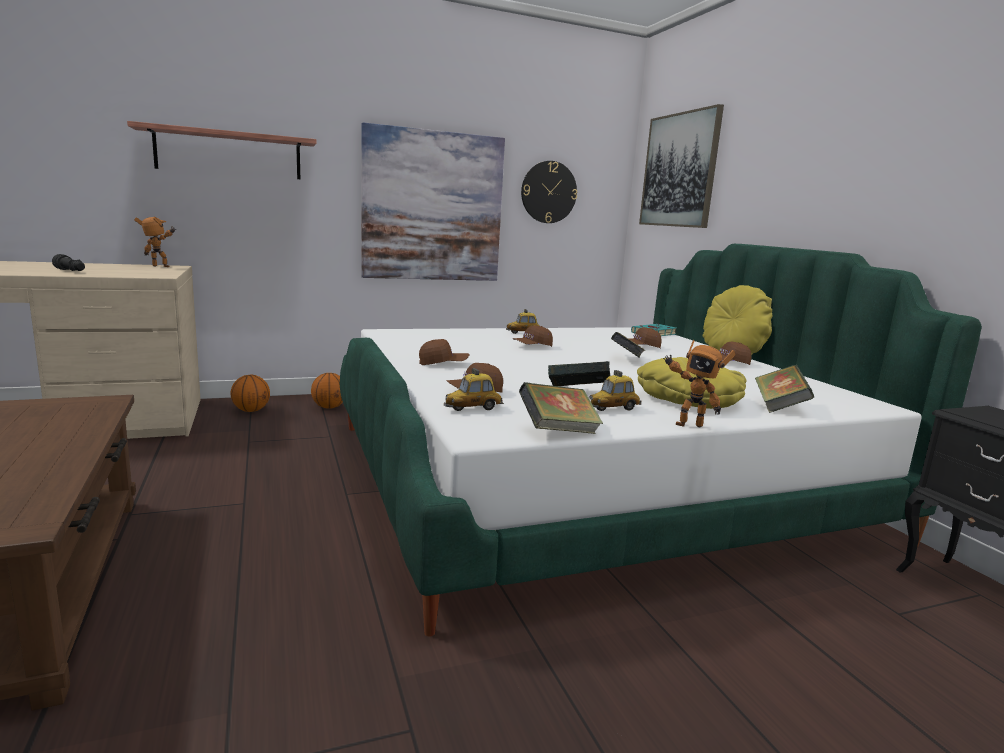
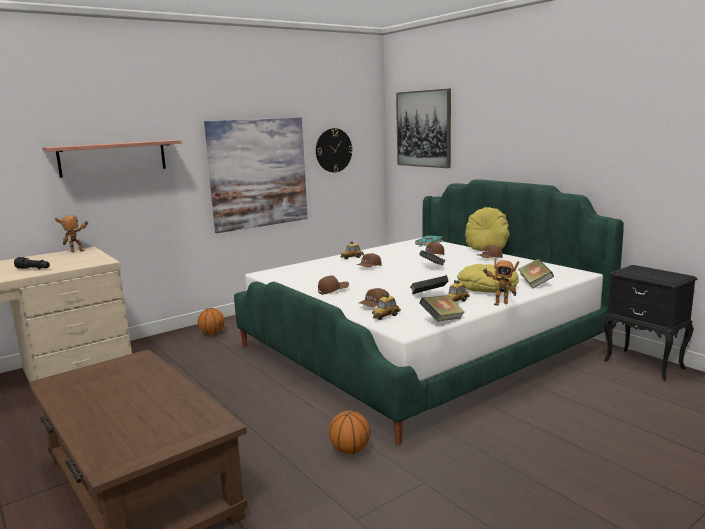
camera: 15 degrees left, 0 degrees up
basketball [231,375,270,412] -> basketball moved to [329,411,370,455]

